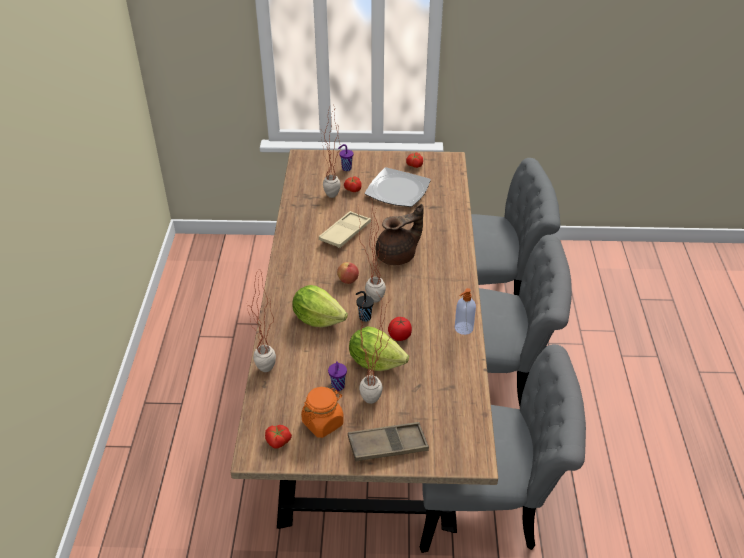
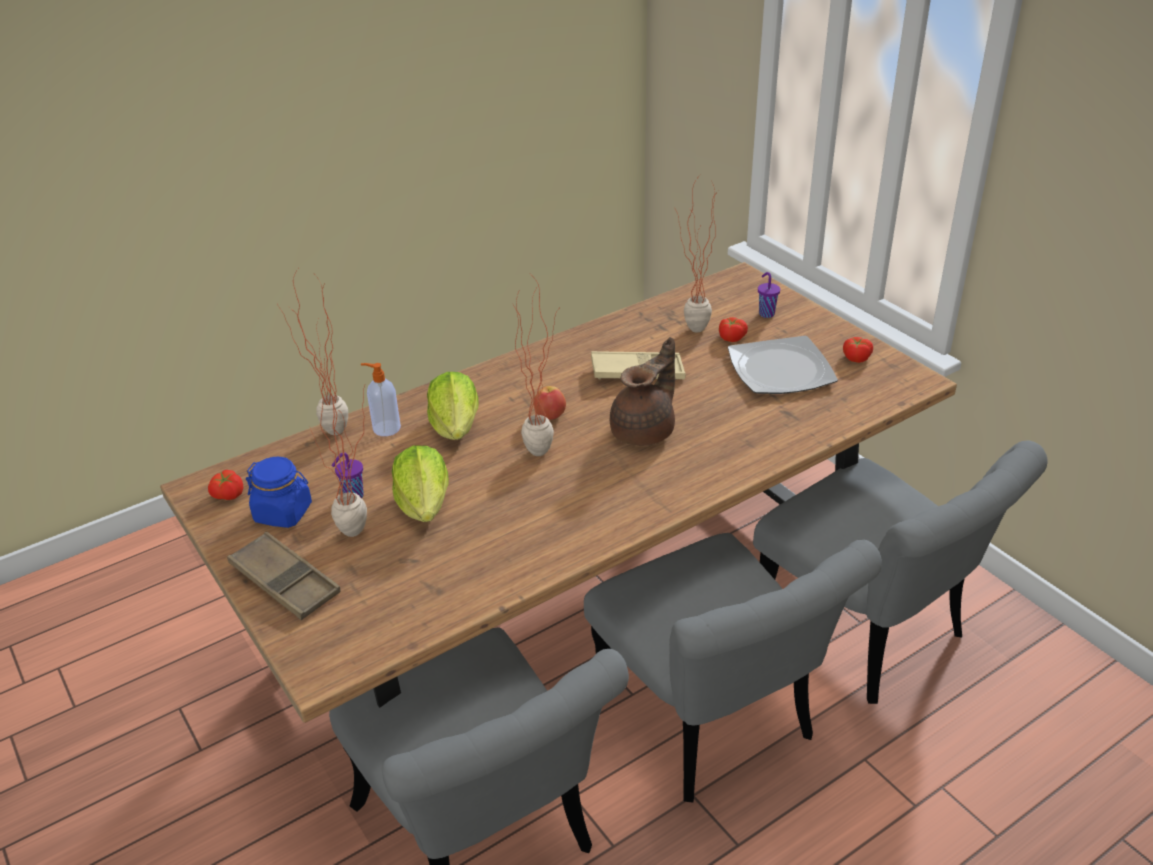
camera: 55 degrees right, 5 degrees down
orange jar [301,387,344,438] -> blue jar [246,457,312,528]
black cup [356,291,374,322] -> none
brown teapot [376,204,423,265] -> brown teapot turned 75 degrees counterclockwise [610,337,675,446]
tomato [388,317,412,341] -> none
soap dispenser [455,288,476,335] -> soap dispenser moved to [361,363,401,436]

